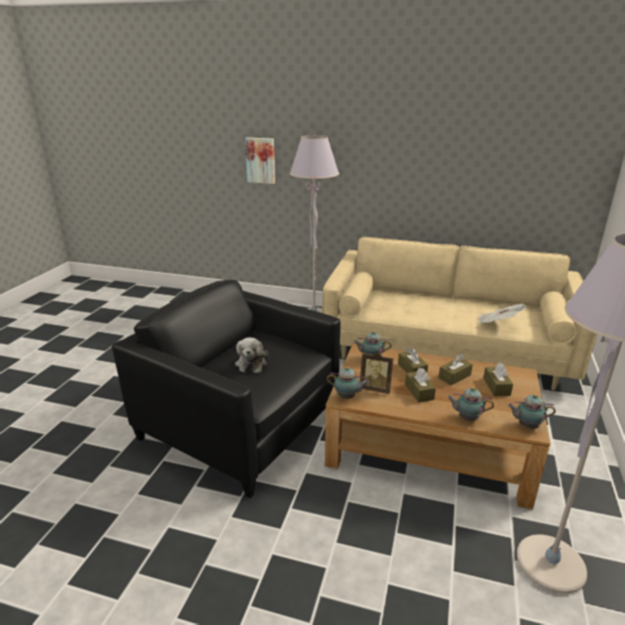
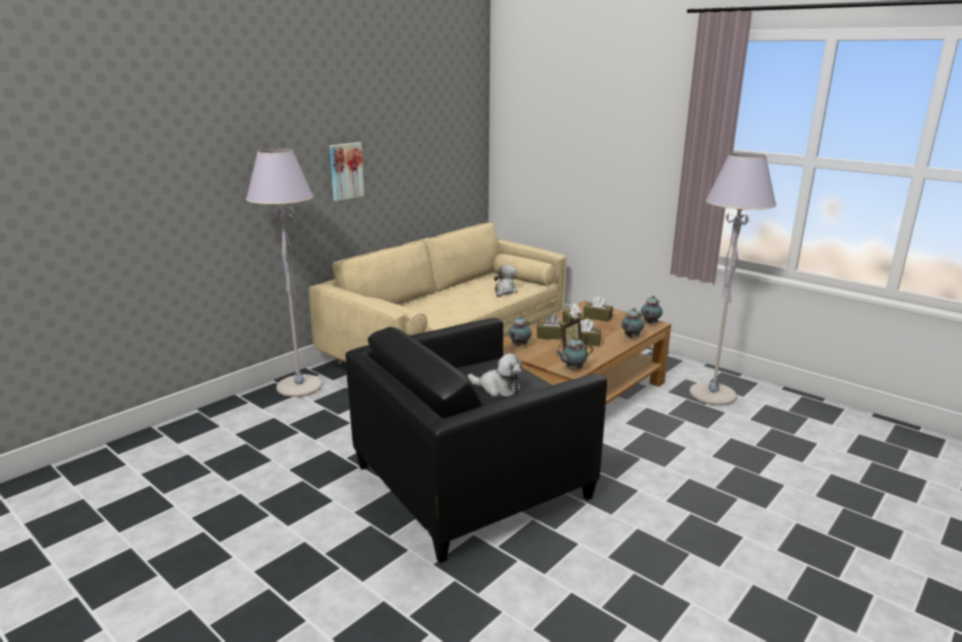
camera: 65 degrees left, 5 degrees down
picture [245,137,275,184] -> picture moved to [329,142,364,201]
teapot [327,367,369,399] -> teapot turned 150 degrees counterclockwise [556,337,593,369]
newspaper [479,303,527,324] -> plush toy [494,265,517,297]

